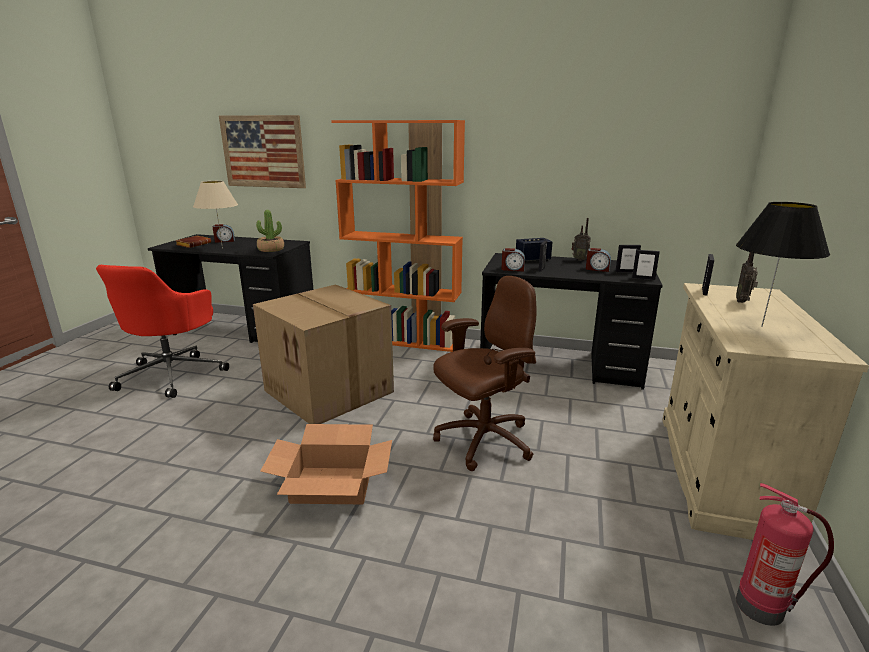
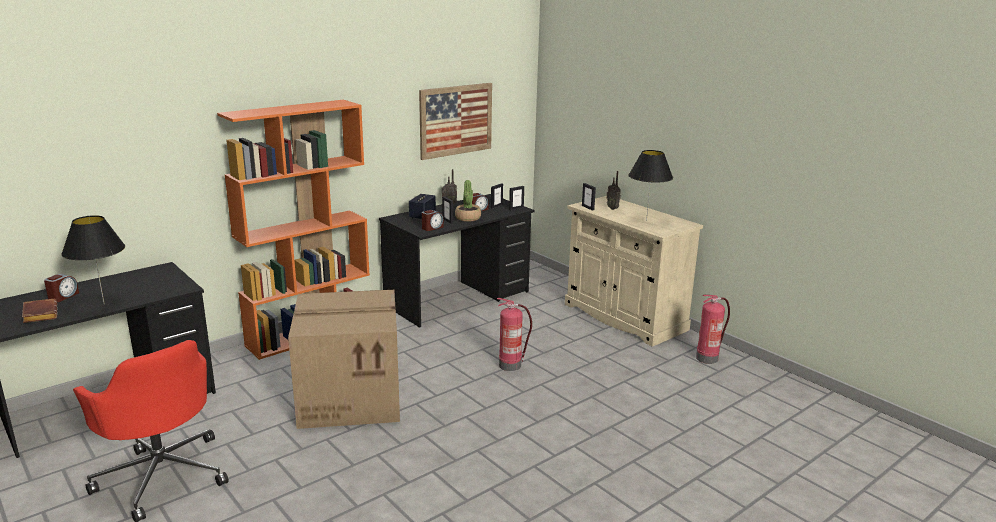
camera: 55 degrees left, 0 degrees up
beige table lamp [193,181,238,249] -> black table lamp [62,215,125,303]
picture [219,115,306,188] -> picture moved to [419,83,492,160]
potted plant [256,210,284,252] -> potted plant moved to [455,180,481,222]
cardboard box [260,424,392,504] -> none
brown office chair [433,276,537,471] -> fire extinguisher [497,298,532,371]

